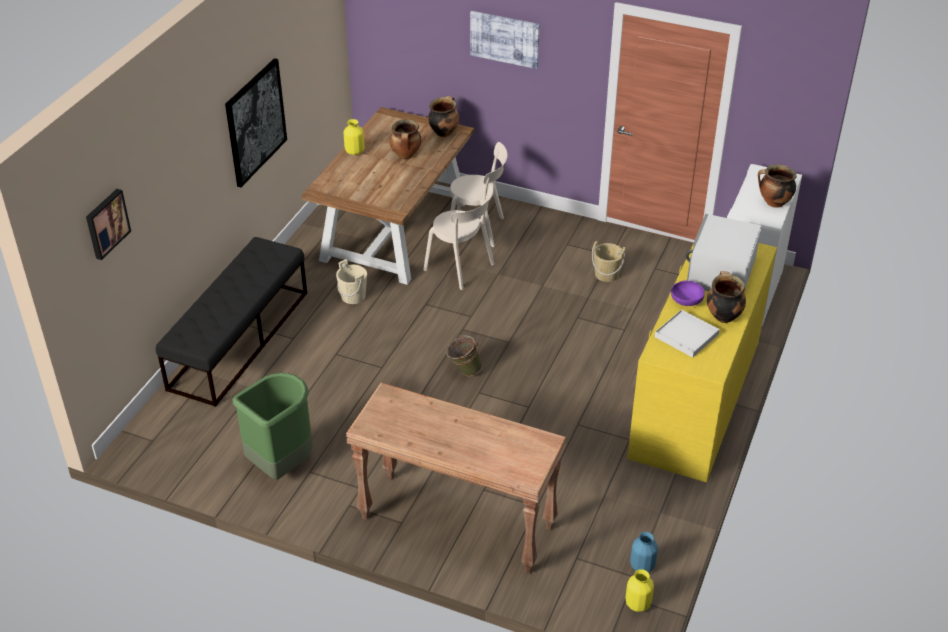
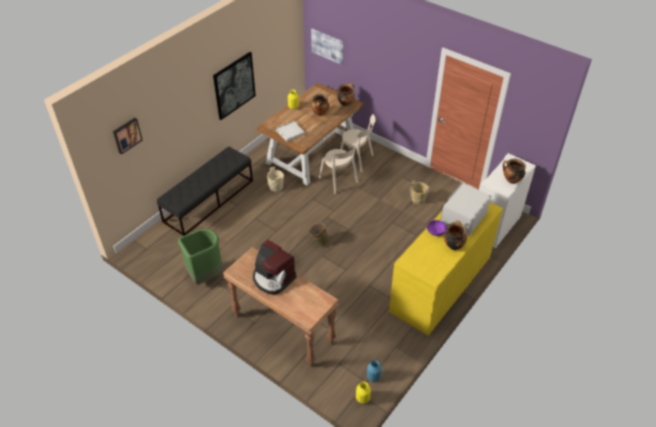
camera: 15 degrees right, 5 degrees up
picture [470,11,540,69] -> picture moved to [311,29,343,65]
white tray [655,309,720,358] -> white tray moved to [276,121,305,142]
none -> coffee machine [253,240,296,295]

